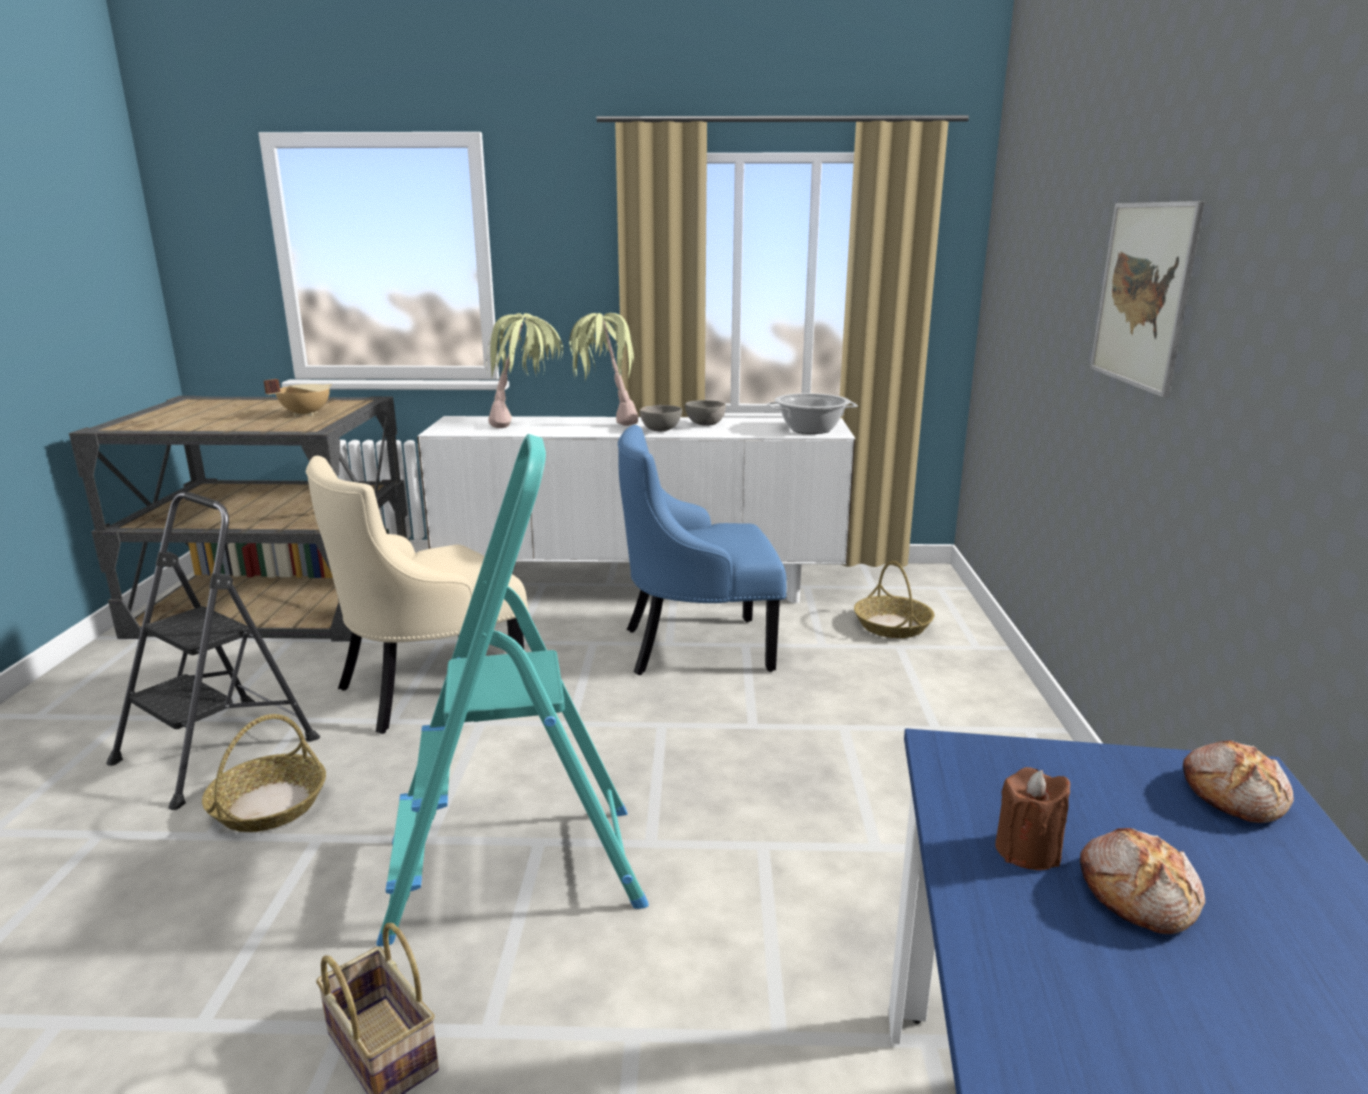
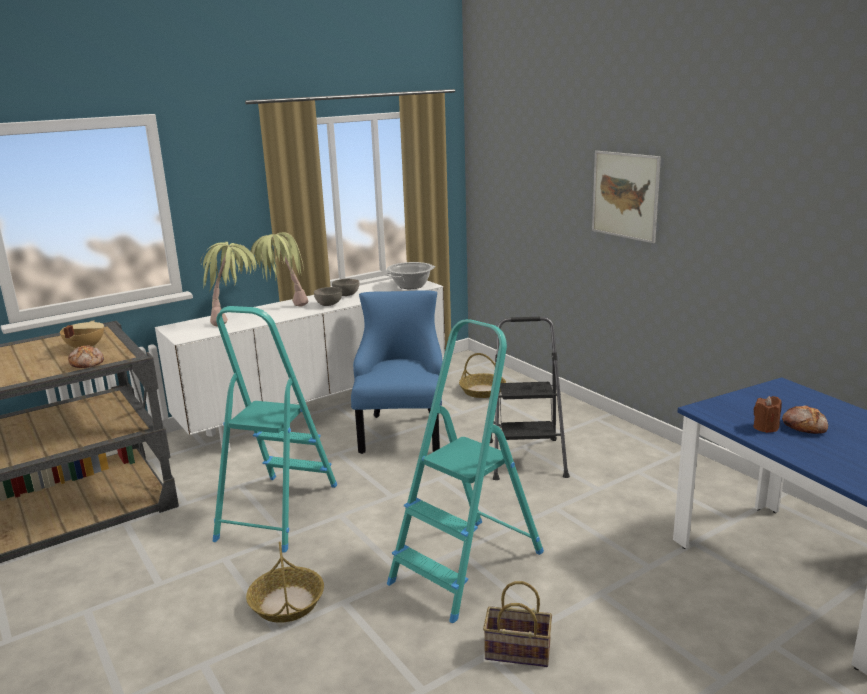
camera: 35 degrees left, 0 degrees up
black step ladder [106,492,320,810] -> black step ladder moved to [490,317,570,480]
beige chair [306,456,529,734] -> turquoise step ladder [213,306,337,553]
blue chair [618,425,787,675] -> blue chair turned 135 degrees clockwise [351,290,443,454]
bread [1183,740,1294,823] -> bread moved to [68,345,104,368]

